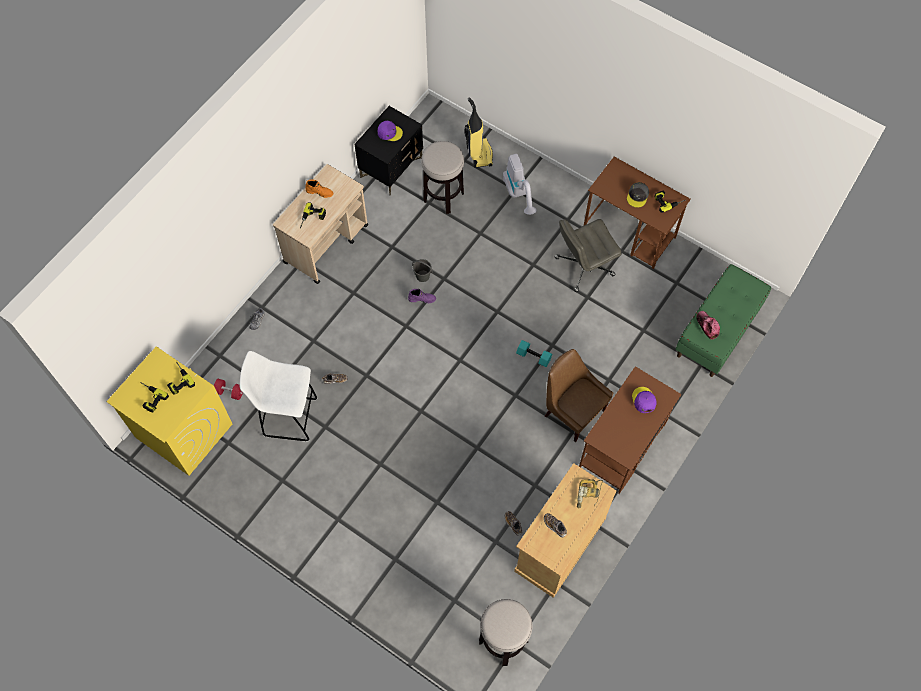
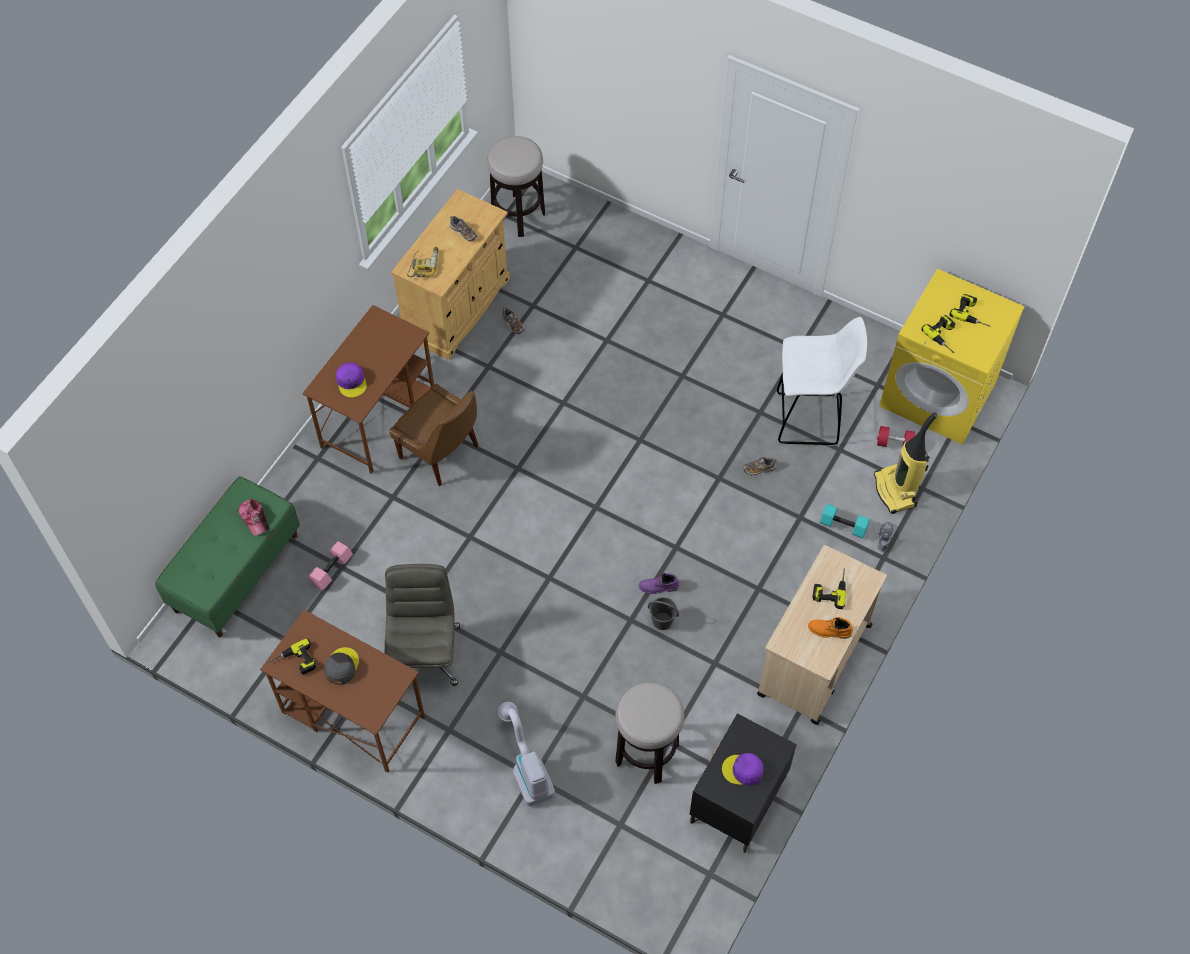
camera: 175 degrees right, 5 degrees down
vacuum cleaner [465,98,493,168] -> vacuum cleaner moved to [874,412,937,514]
turquoise dumbbell [516,340,552,367] -> turquoise dumbbell moved to [820,504,870,538]
grey office chair [555,219,621,292] -> grey office chair turned 60 degrees counterclockwise [384,564,460,686]
none -> pink dumbbell [308,541,353,590]

